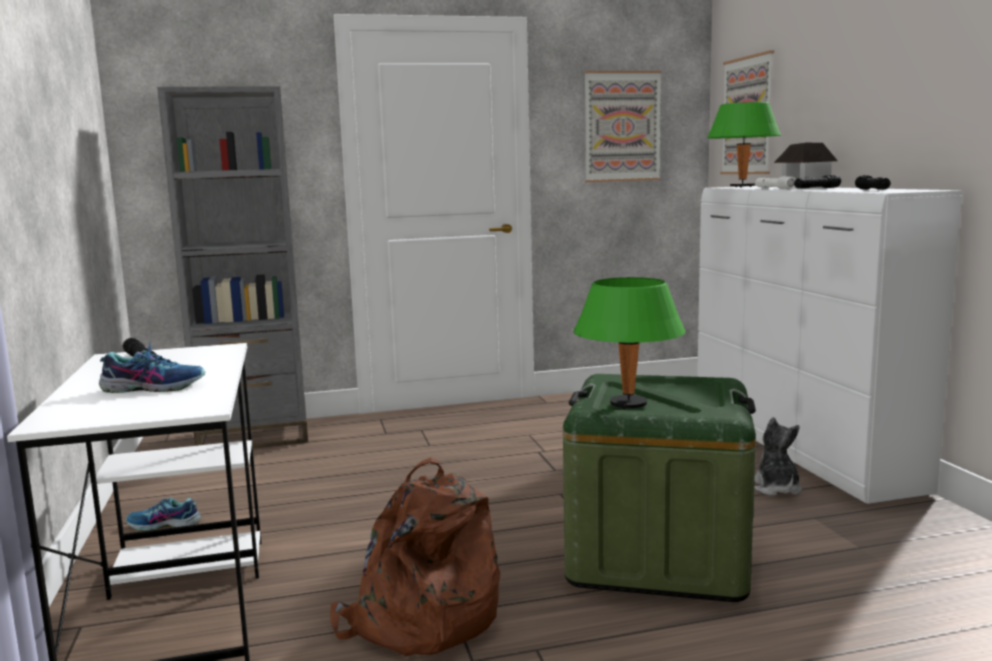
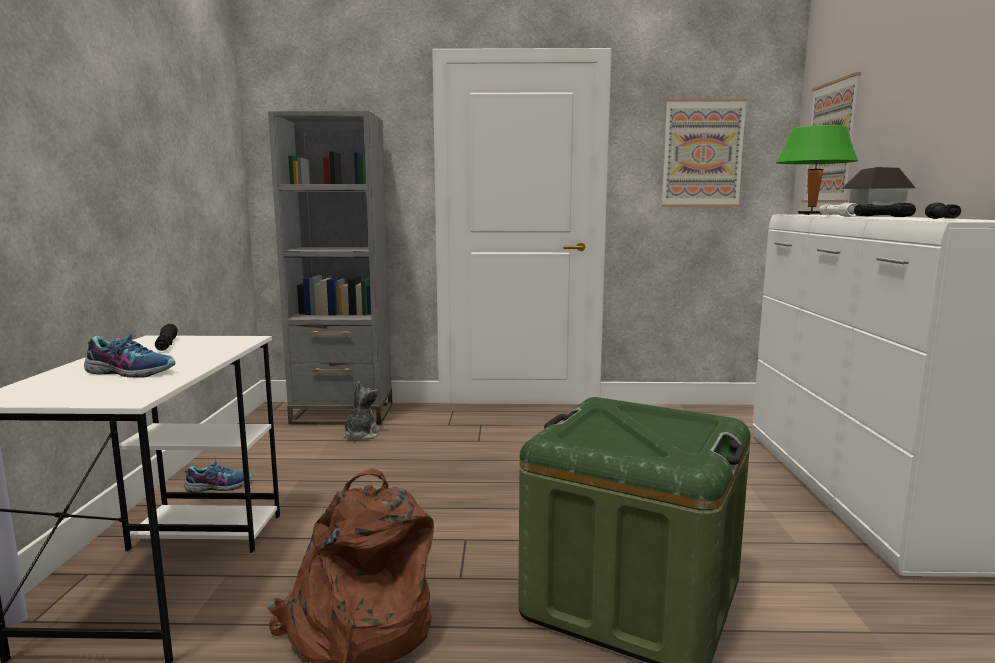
camera: 15 degrees right, 0 degrees up
shoe [126,498,201,531] -> shoe turned 150 degrees clockwise [184,457,252,492]
green table lamp [574,277,686,409] -> none
plush toy [754,417,802,496] -> plush toy moved to [343,381,380,440]

